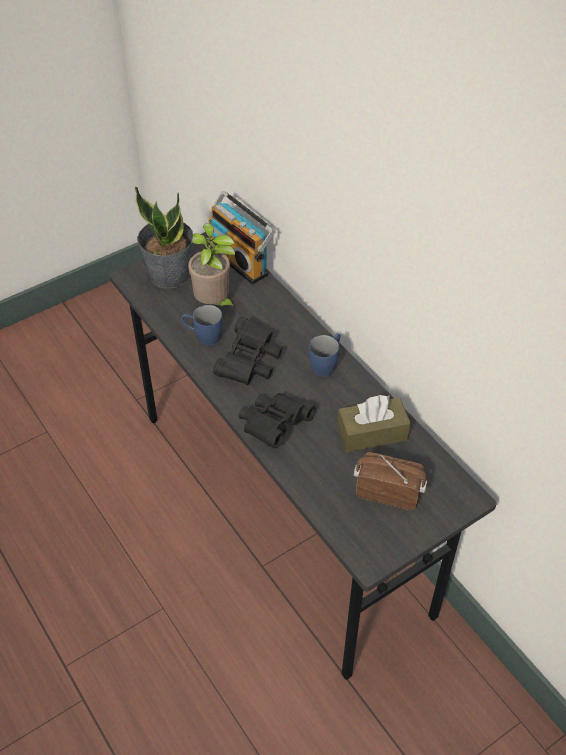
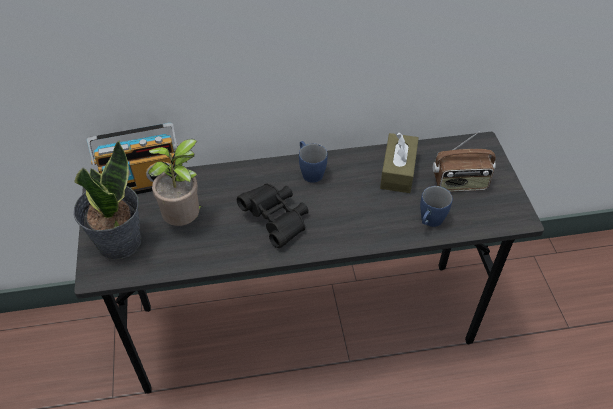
camera: 65 degrees left, 0 degrees up
blue mug [181,305,223,346] -> blue mug moved to [420,186,452,227]
black binoculars [239,393,316,448] -> none
radio [354,452,427,510] -> radio turned 135 degrees counterclockwise [433,131,496,192]

